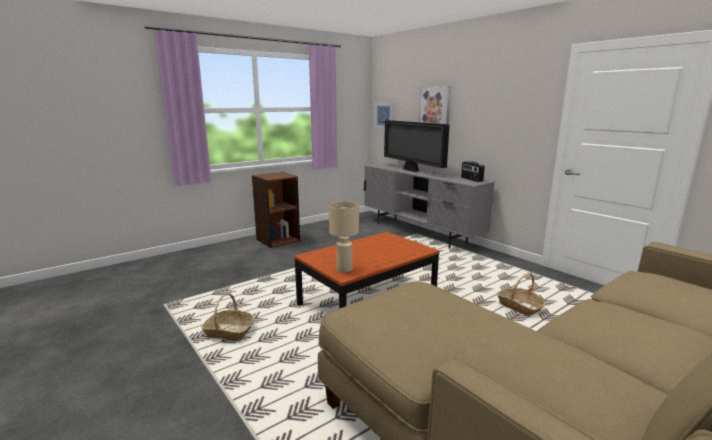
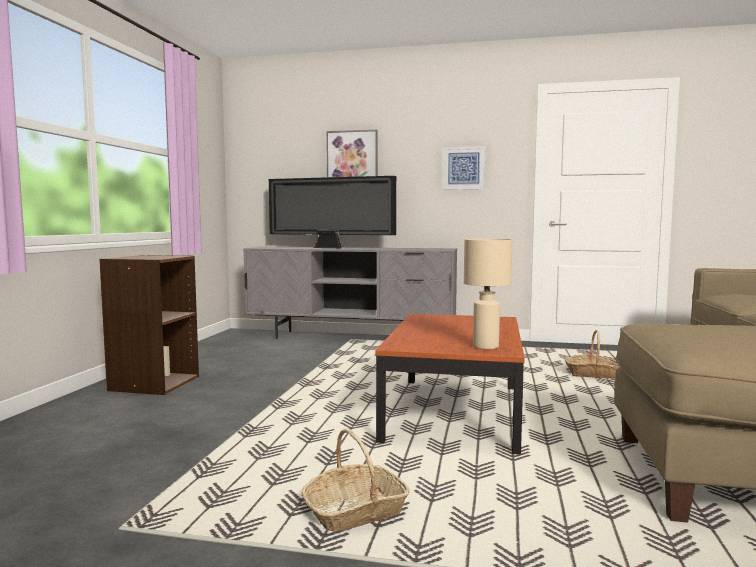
camera: 40 degrees left, 10 degrees down
picture [374,102,393,129] -> picture moved to [442,146,486,190]
radio [461,161,485,182] -> none

